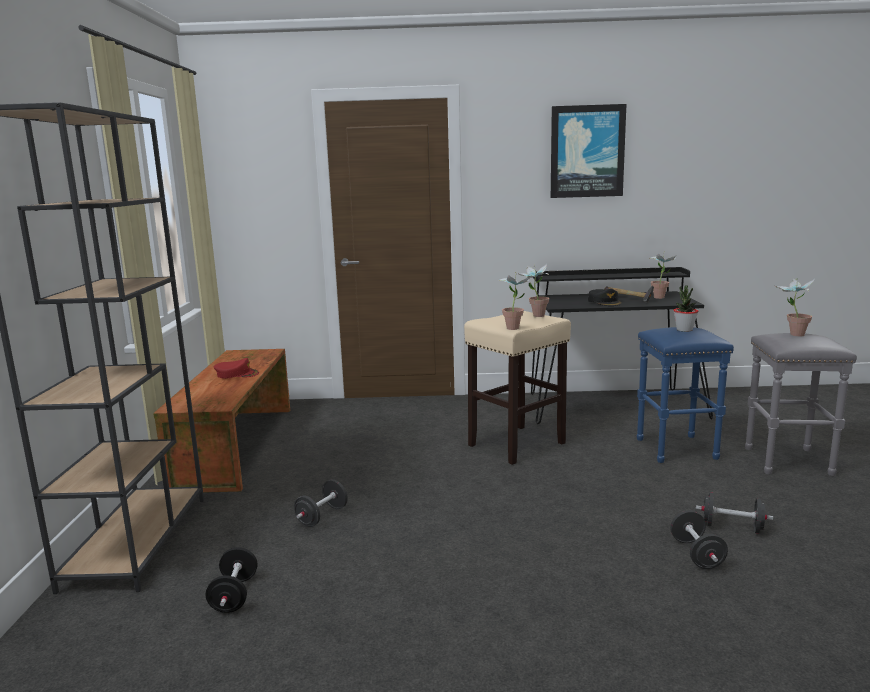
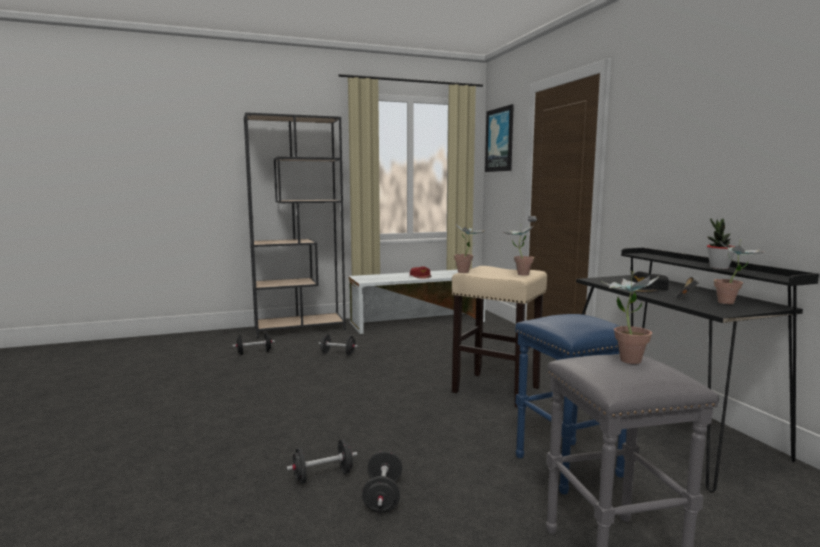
camera: 70 degrees right, 5 degrees down
brown bench [153,349,290,493] -> white bench [349,270,485,334]
picture [551,104,626,198] -> picture moved to [485,104,514,172]
potted plant [673,285,698,332] -> potted plant moved to [707,218,735,269]

